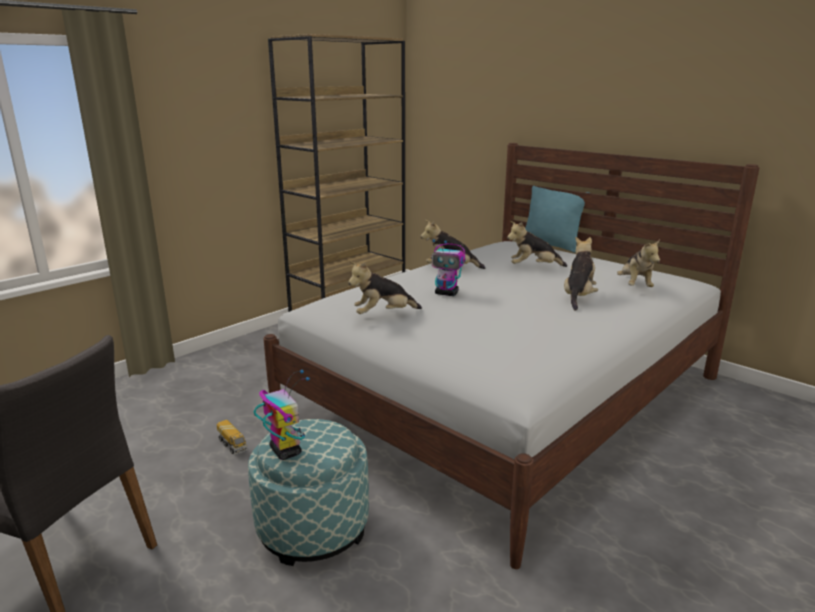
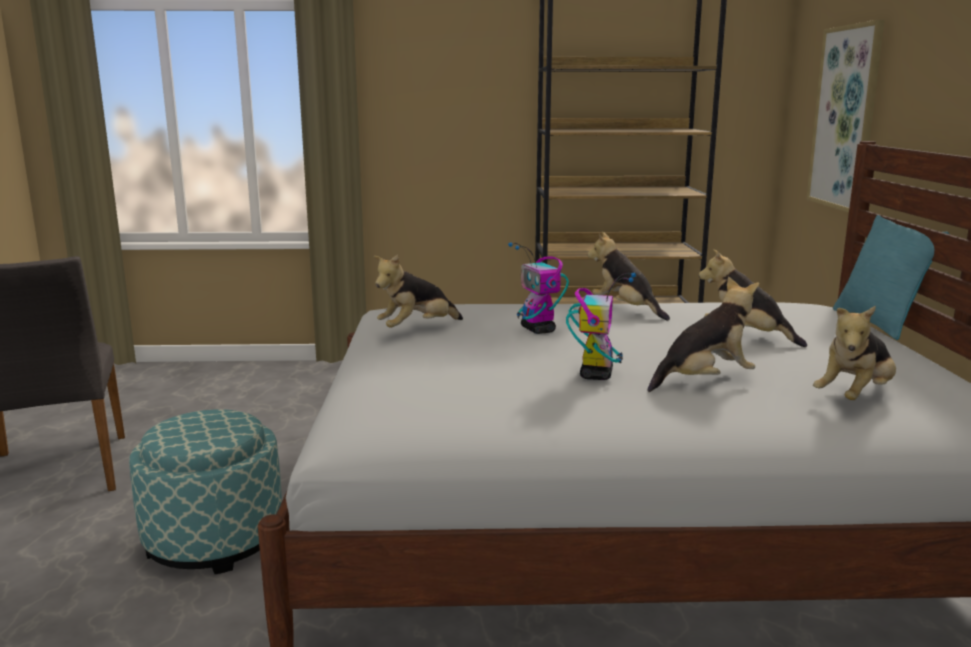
camera: 45 degrees right, 5 degrees down
toy truck [217,420,248,455] -> none
toy robot [254,370,310,460] -> toy robot moved to [566,273,636,380]
plush toy [348,261,422,314] -> plush toy turned 60 degrees counterclockwise [374,255,463,328]
none -> picture [806,20,884,213]

